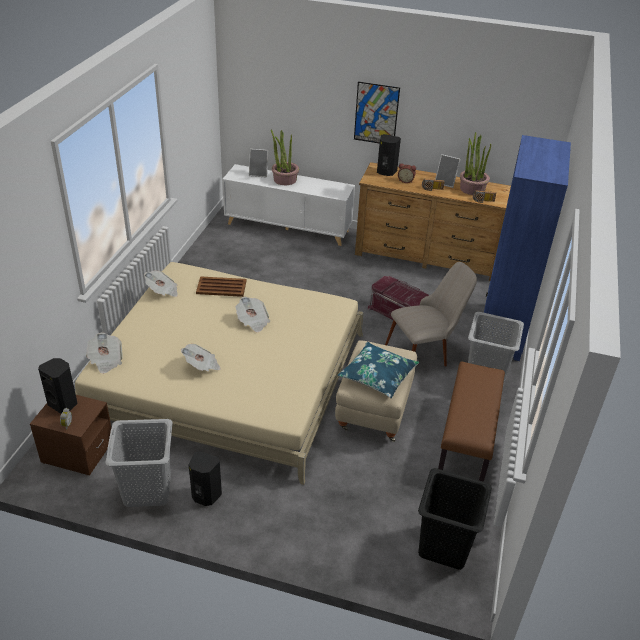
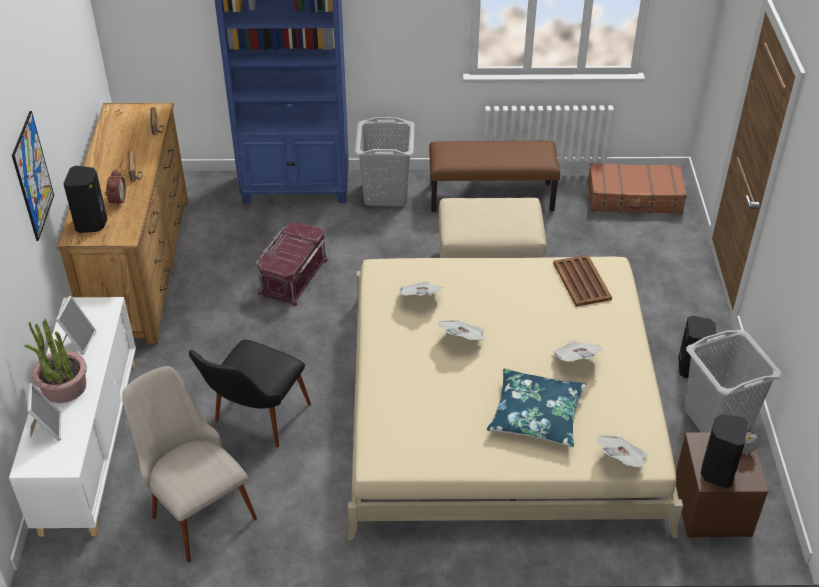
camera: 105 degrees left, 5 degrees up
newspaper [144,270,178,297] -> newspaper moved to [399,281,443,296]
brown tray [196,276,246,297] -> brown tray moved to [553,255,612,307]
blue pillow [337,342,419,398] -> blue pillow moved to [487,369,586,447]
beige chair [385,262,477,366] -> beige chair moved to [122,366,257,562]
black laundry basket [418,468,492,570] -> brown suitcase [588,163,687,214]
picture frame [435,154,460,188] -> picture frame moved to [55,296,96,355]
potted plant [460,132,491,195] -> none
none -> black chair [189,340,311,447]

